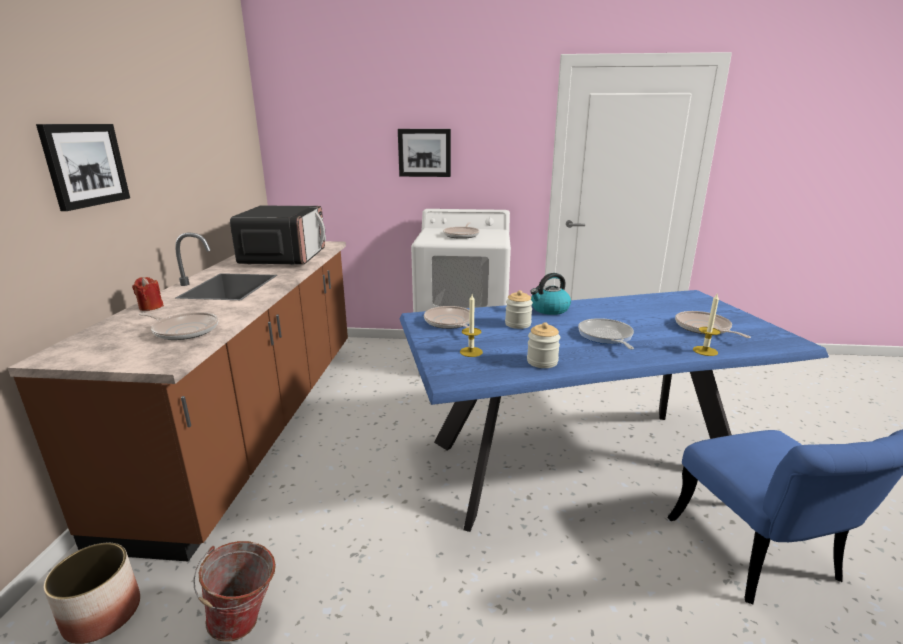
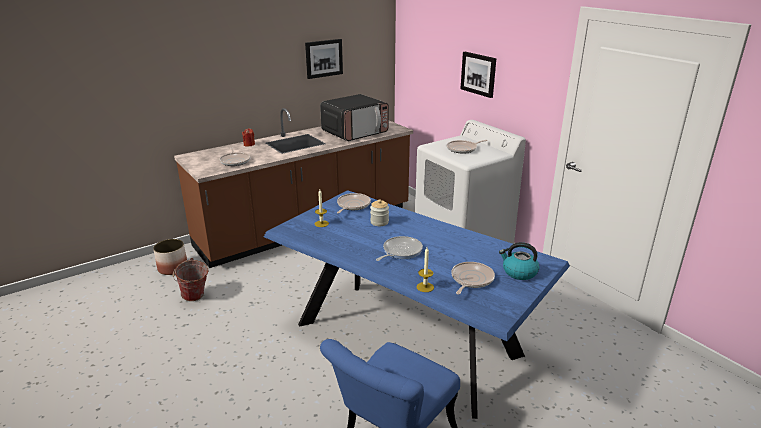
camera: 50 degrees right, 5 degrees up
picture [36,124,130,211] -> picture moved to [305,39,343,79]
jar [527,322,560,368] -> none
kettle [530,273,571,315] -> kettle moved to [499,242,539,280]

